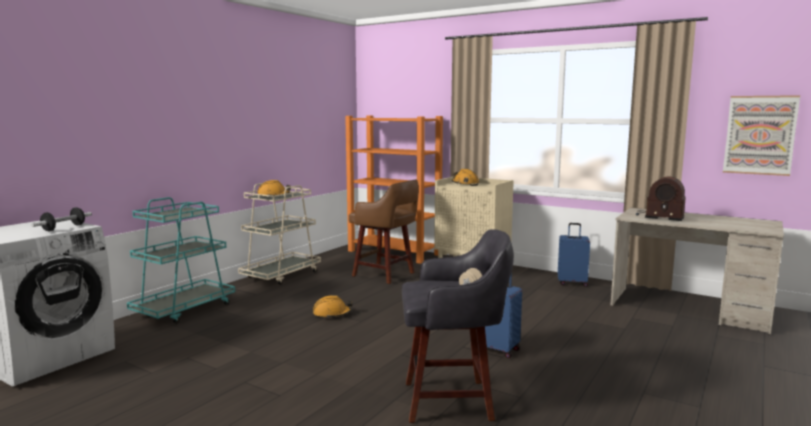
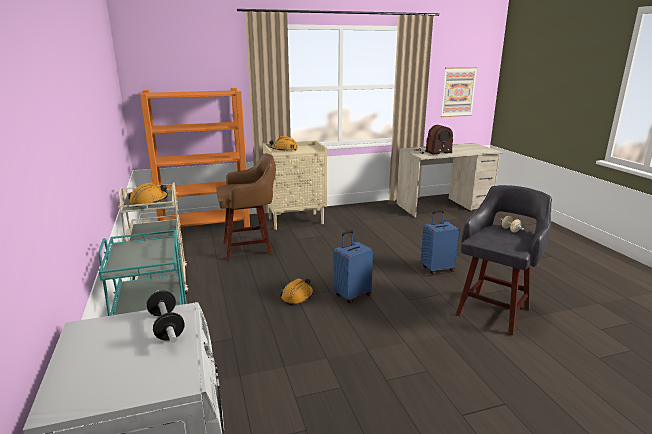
camera: 50 degrees left, 10 degrees up
blue suitcase [558,223,590,287] -> blue suitcase moved to [333,230,373,303]

